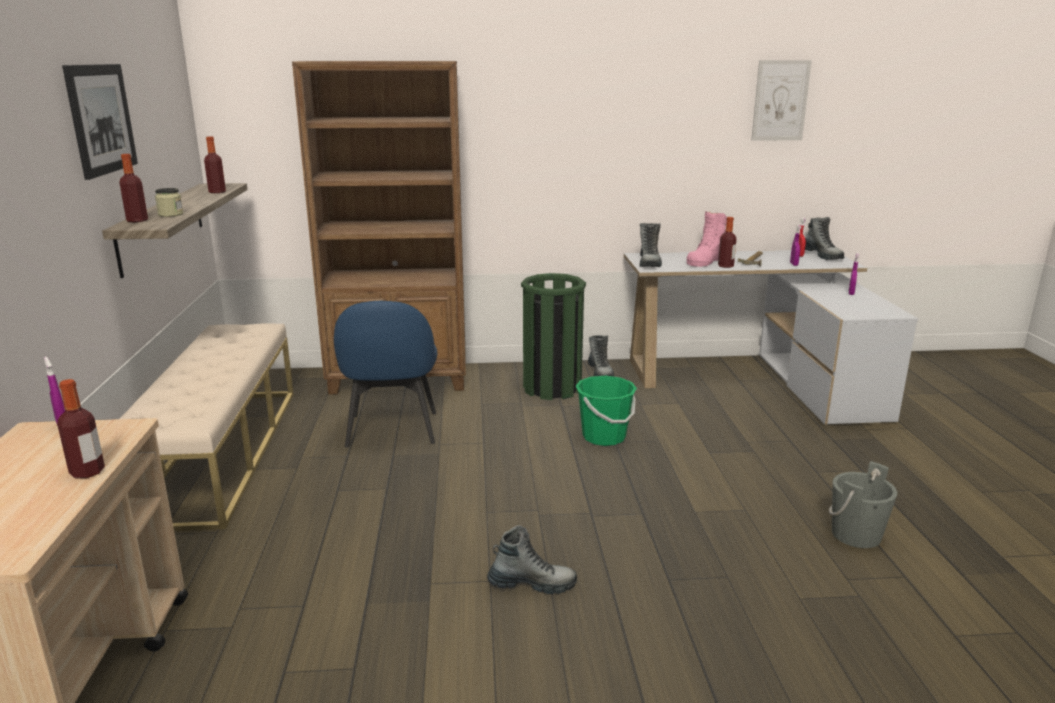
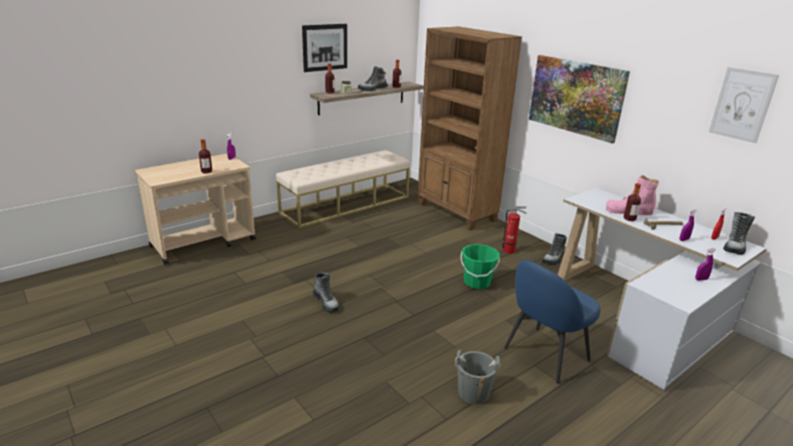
camera: 55 degrees right, 5 degrees up
blue chair [334,301,437,448] -> blue chair moved to [504,260,600,384]
green trash can [521,273,586,400] -> fire extinguisher [502,206,527,254]
boot [640,223,662,267] -> boot moved to [358,66,388,91]
none -> picture [529,55,630,143]

